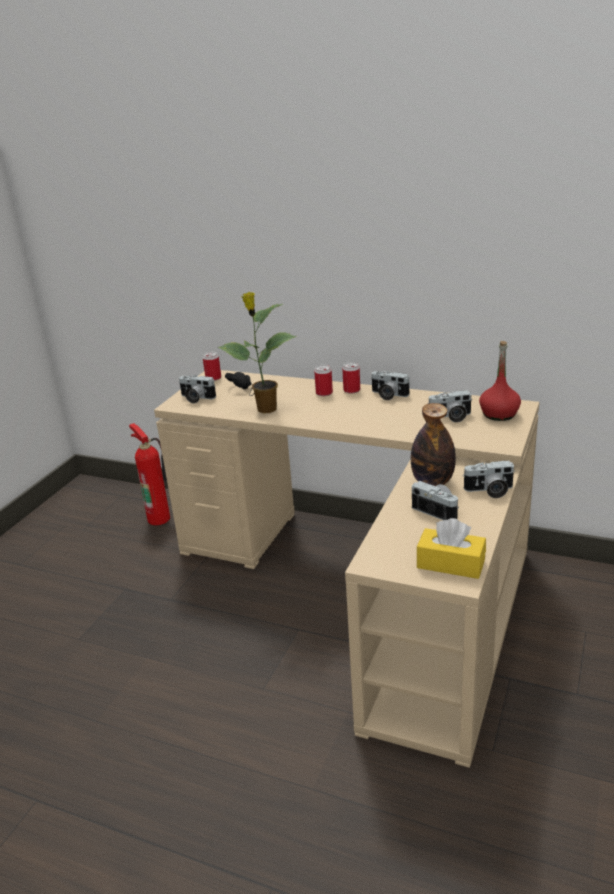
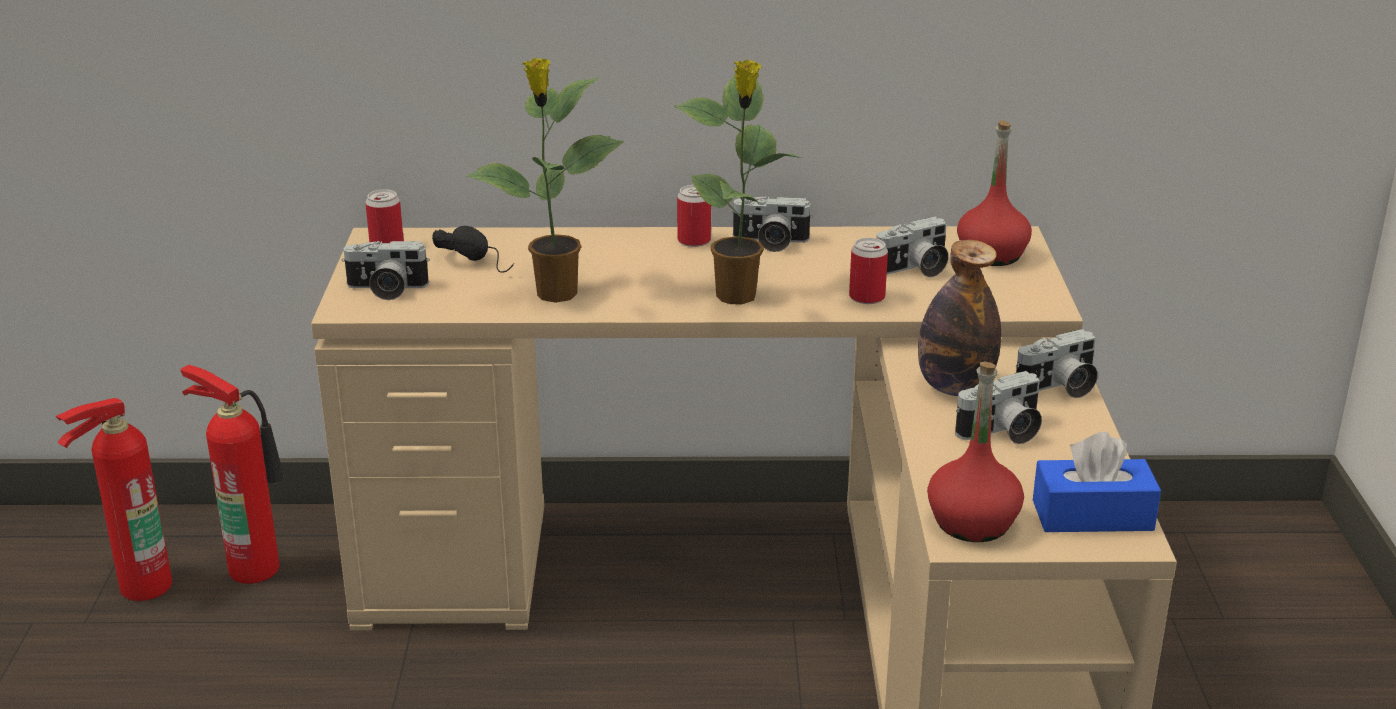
camera: 25 degrees left, 0 degrees up
can [314,365,333,396] -> can moved to [849,238,888,304]
camera [411,481,459,520] -> camera turned 135 degrees clockwise [955,371,1042,444]
yellow tissue box [417,518,486,579] -> blue tissue box [1033,432,1161,532]
none -> fire extinguisher [56,398,172,601]
none -> potted plant [674,59,802,305]
none -> red bottle [927,361,1024,542]

